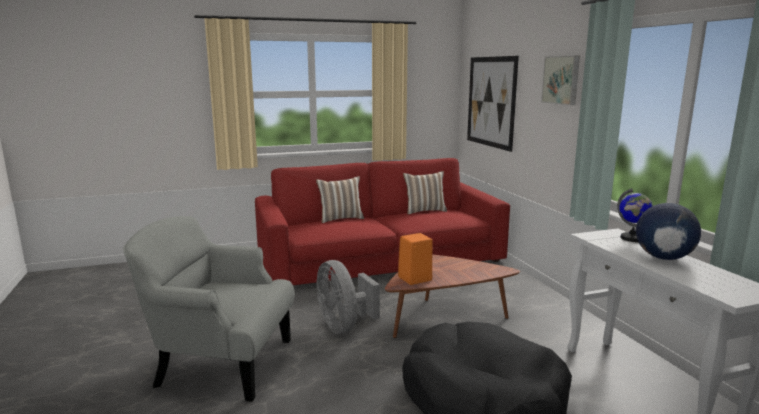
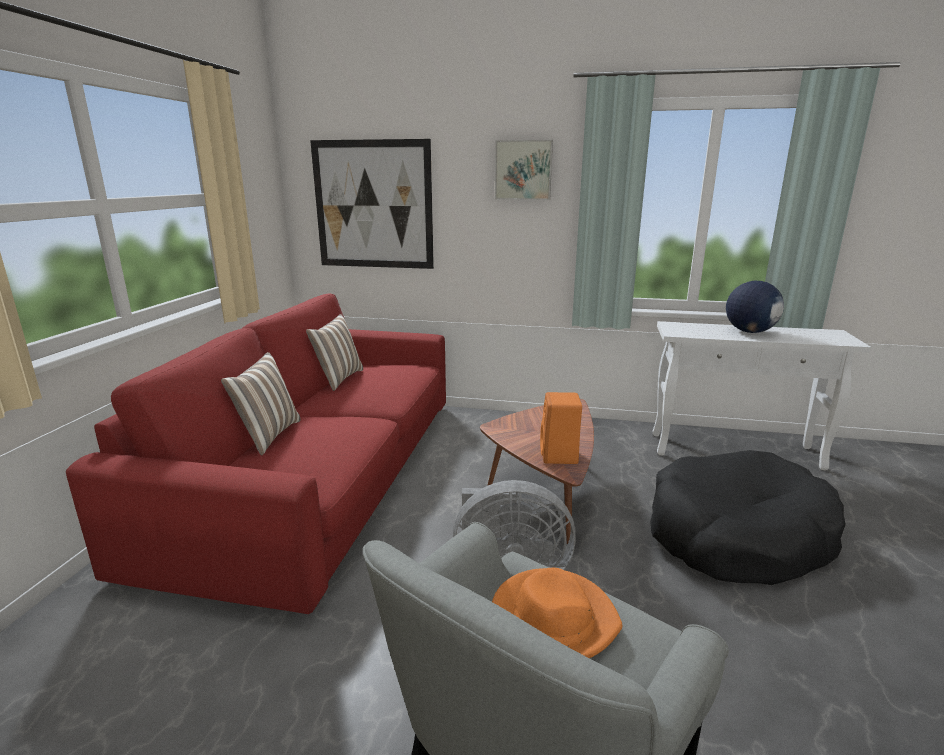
camera: 60 degrees left, 5 degrees up
globe [617,188,652,242] -> none
none -> orange hat [492,568,623,658]

